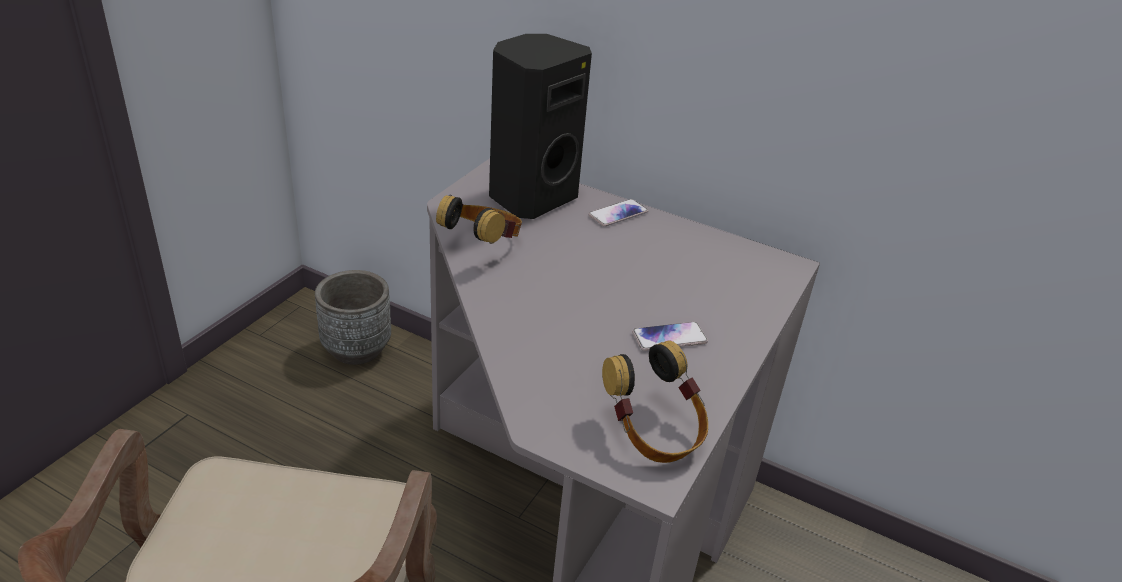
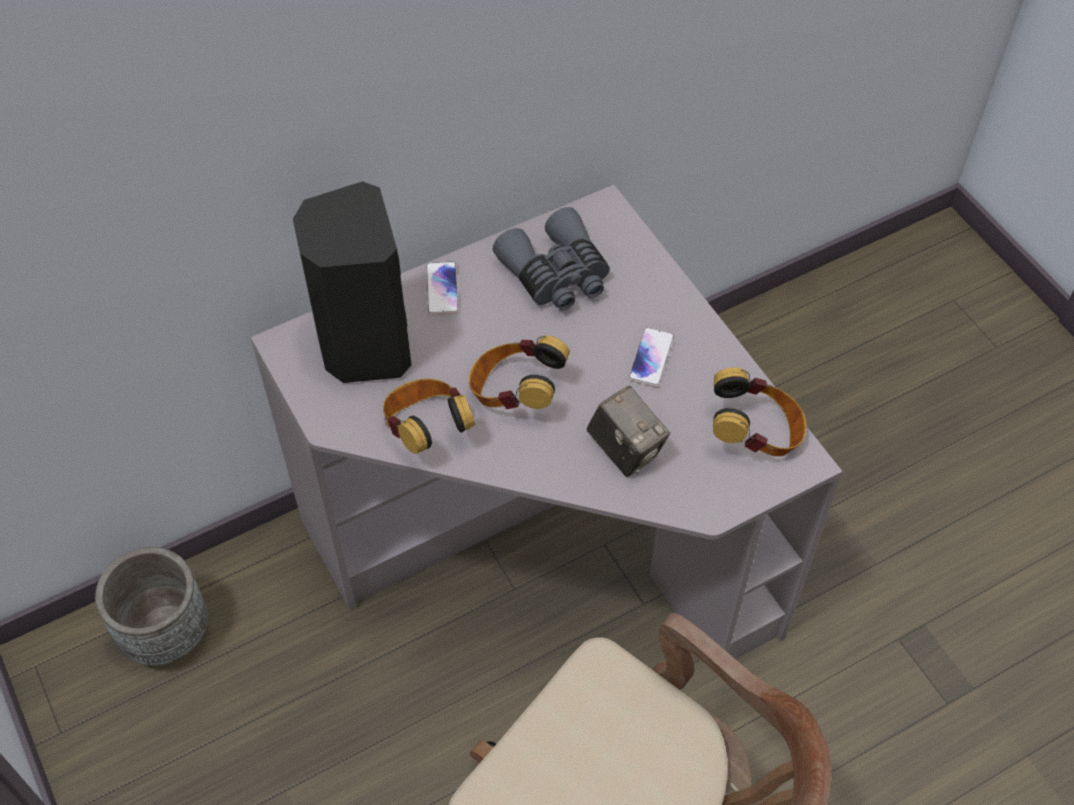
camera: 55 degrees left, 20 degrees up
none -> headphones [469,335,570,409]
none -> grey binoculars [493,207,610,310]
none -> camera [587,386,670,477]

